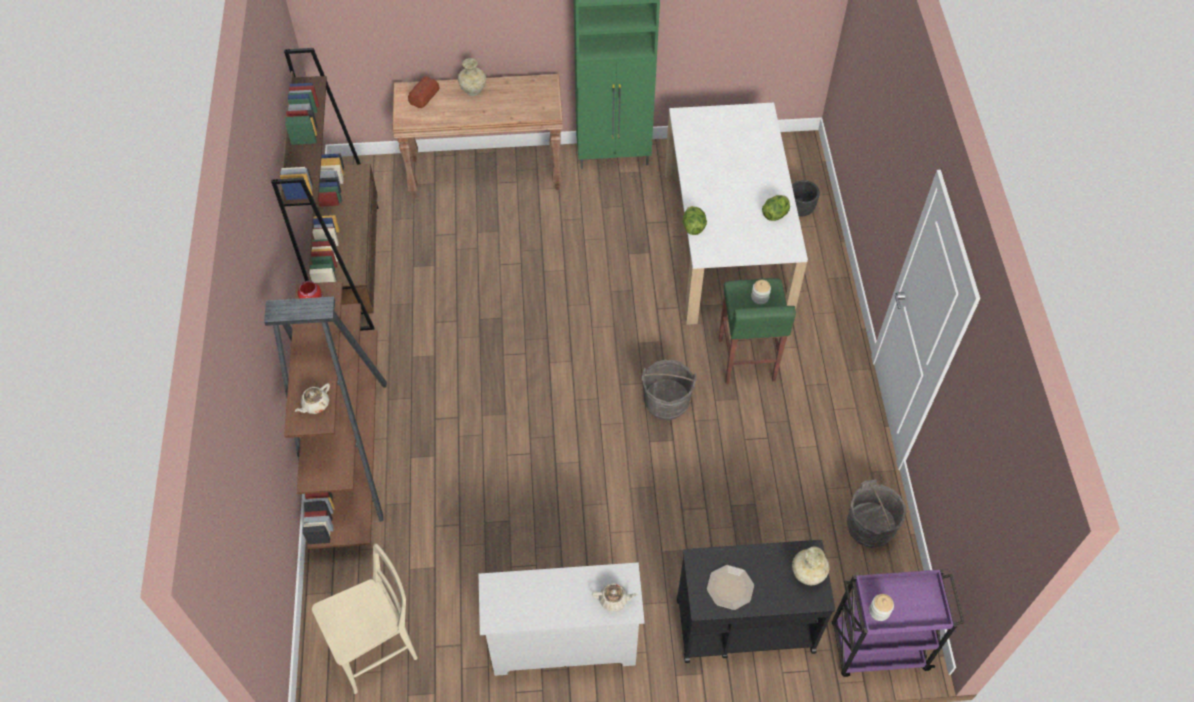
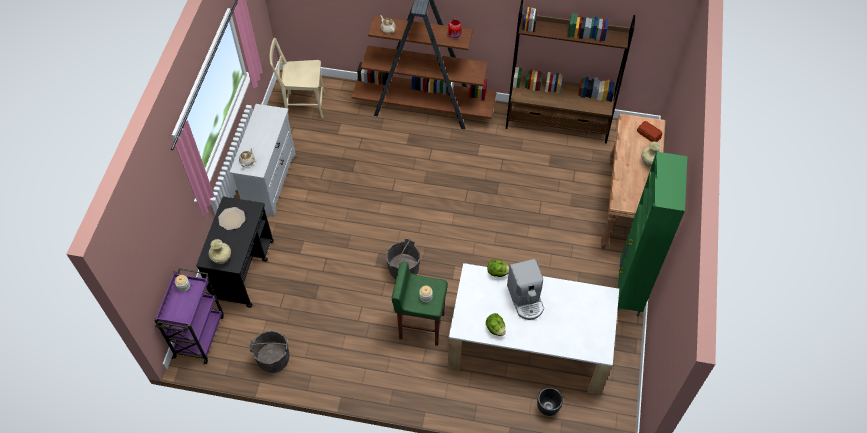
camera: 105 degrees right, 0 degrees up
beige chair [312,543,418,694] -> beige chair turned 105 degrees clockwise [270,38,325,118]
none -> coffee machine [507,259,544,320]

